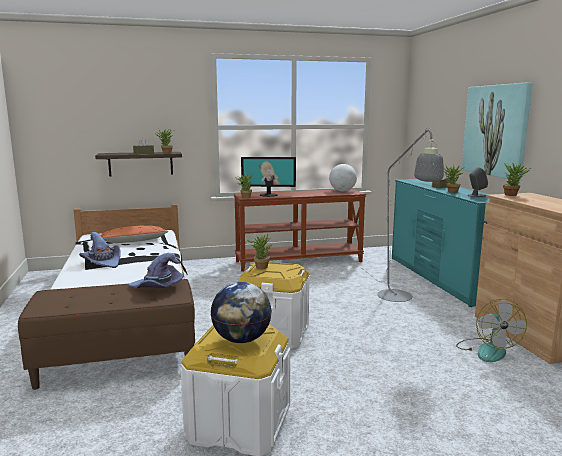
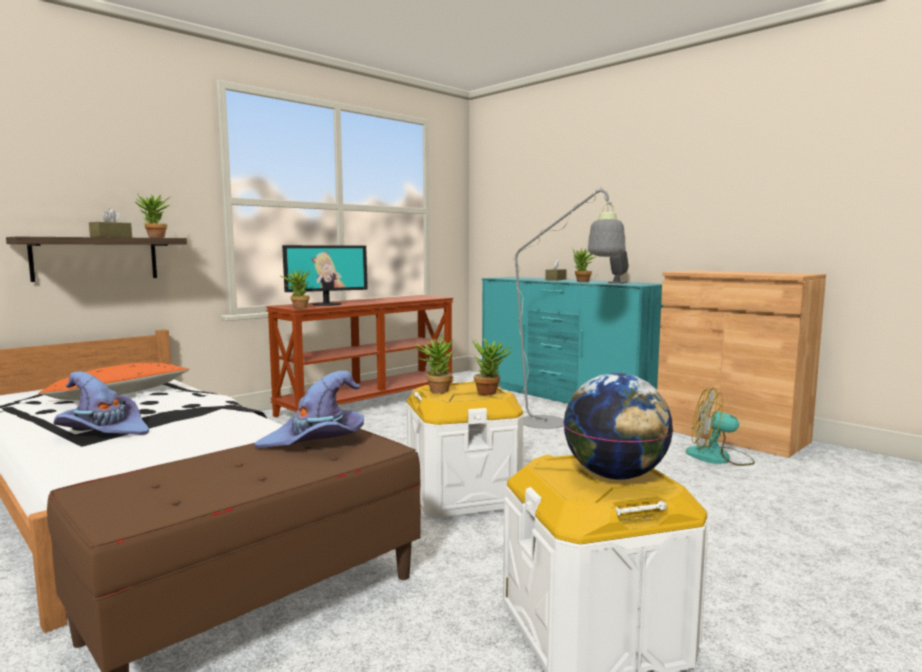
camera: 30 degrees left, 5 degrees down
globe [329,164,357,191] -> none
fan [456,299,527,362] -> fan turned 135 degrees clockwise [686,388,755,466]
picture [462,82,532,180] -> none
potted plant [503,163,531,196] -> potted plant moved to [472,339,513,395]

